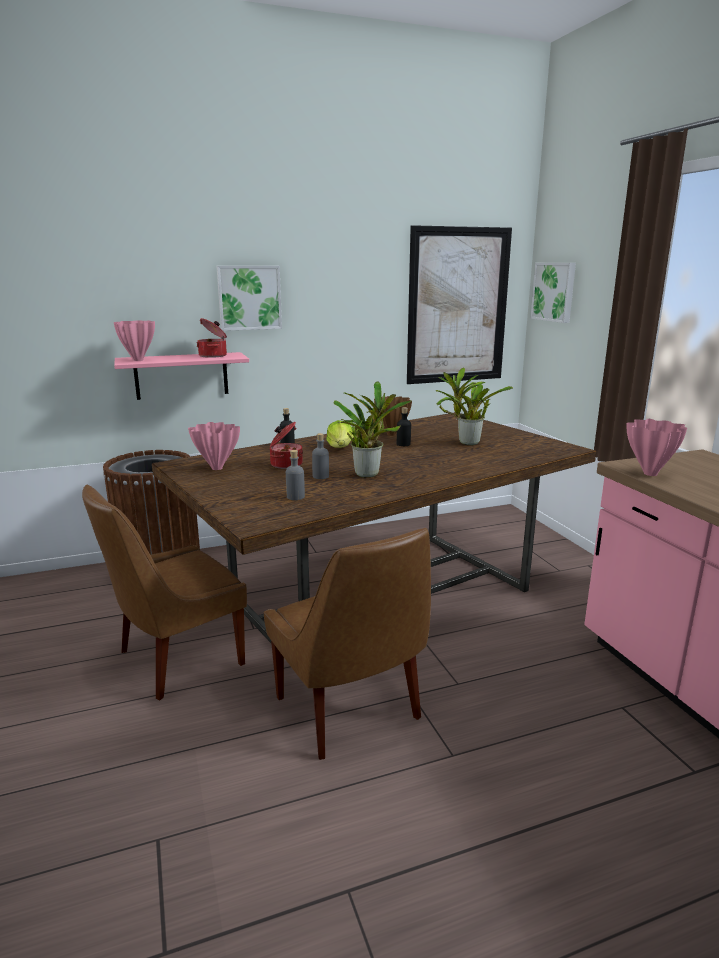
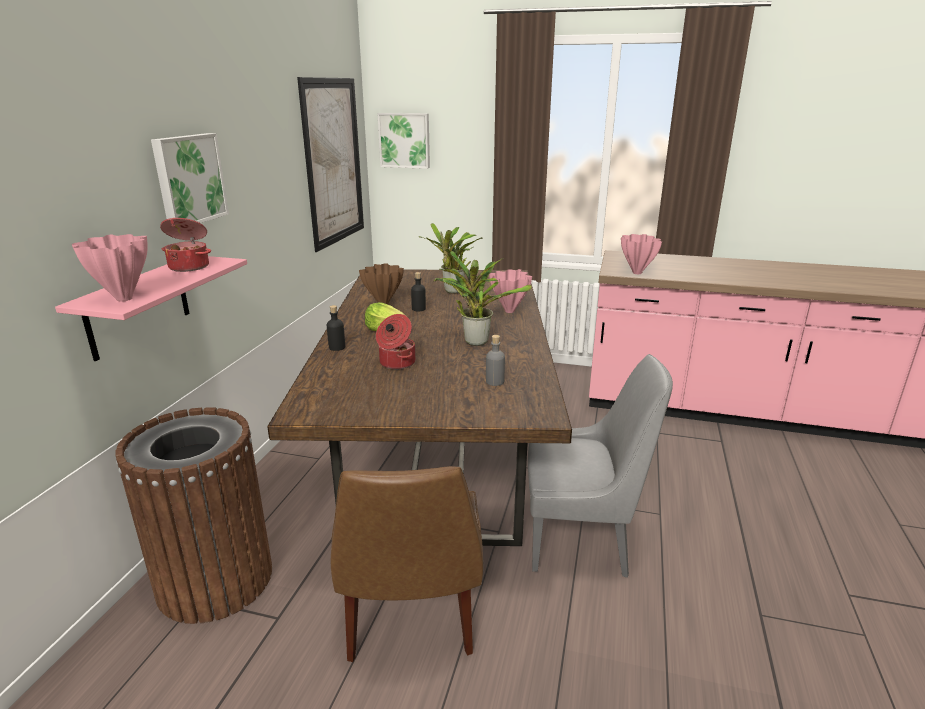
camera: 55 degrees left, 5 degrees up
pink vase [188,422,240,470] -> pink vase moved to [489,269,532,313]
brown chair [264,528,431,760] -> grey chair [528,354,673,578]
grey bottle [312,433,329,479] -> none

